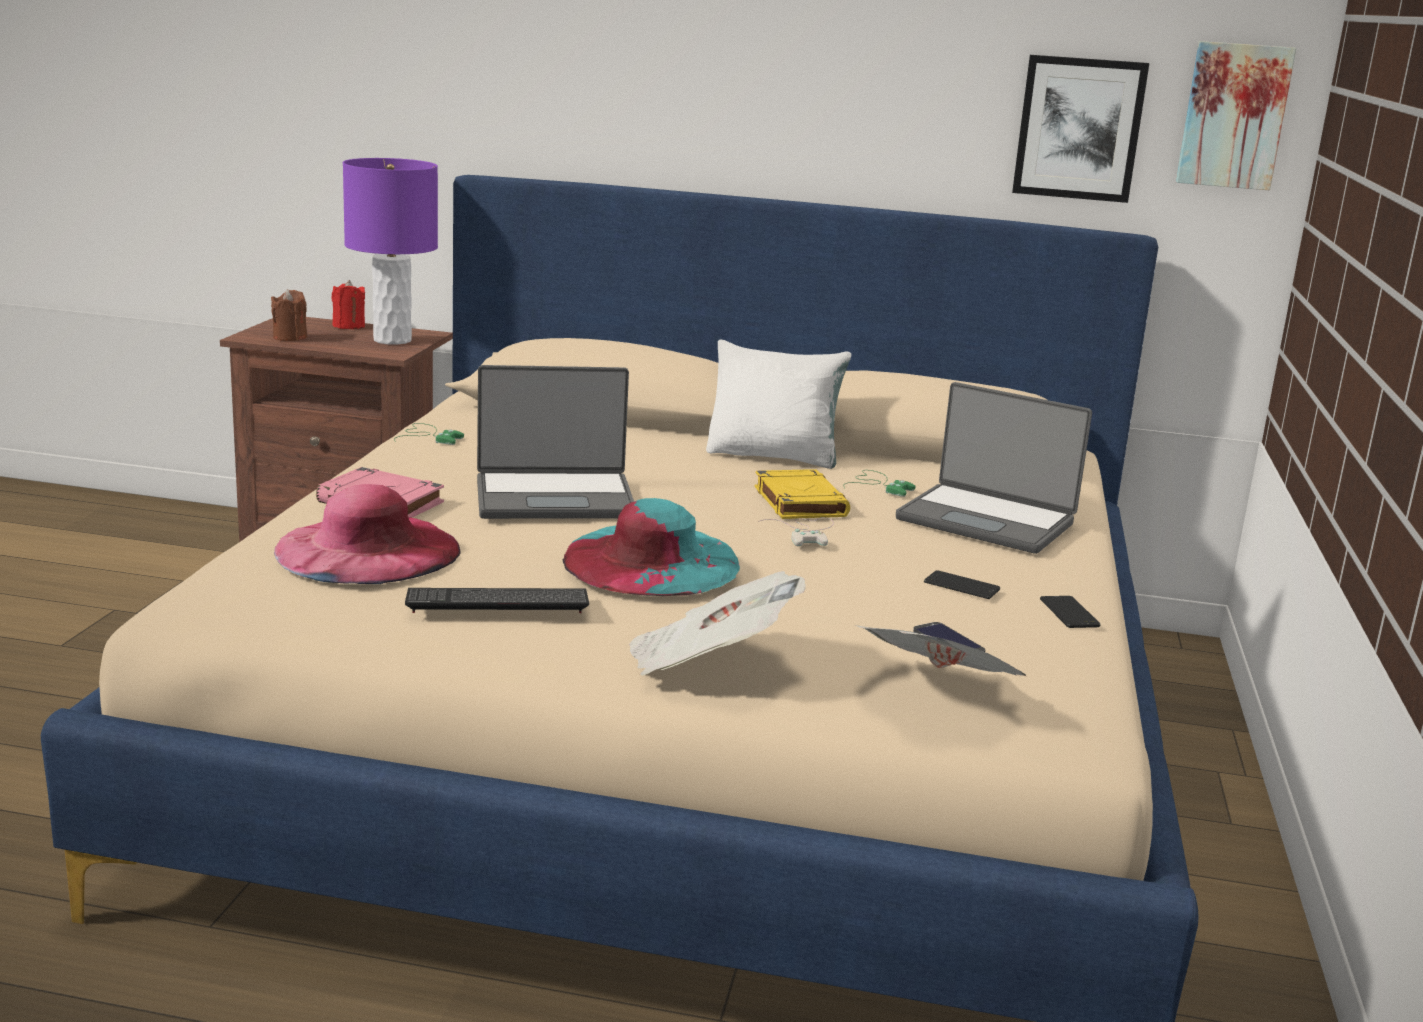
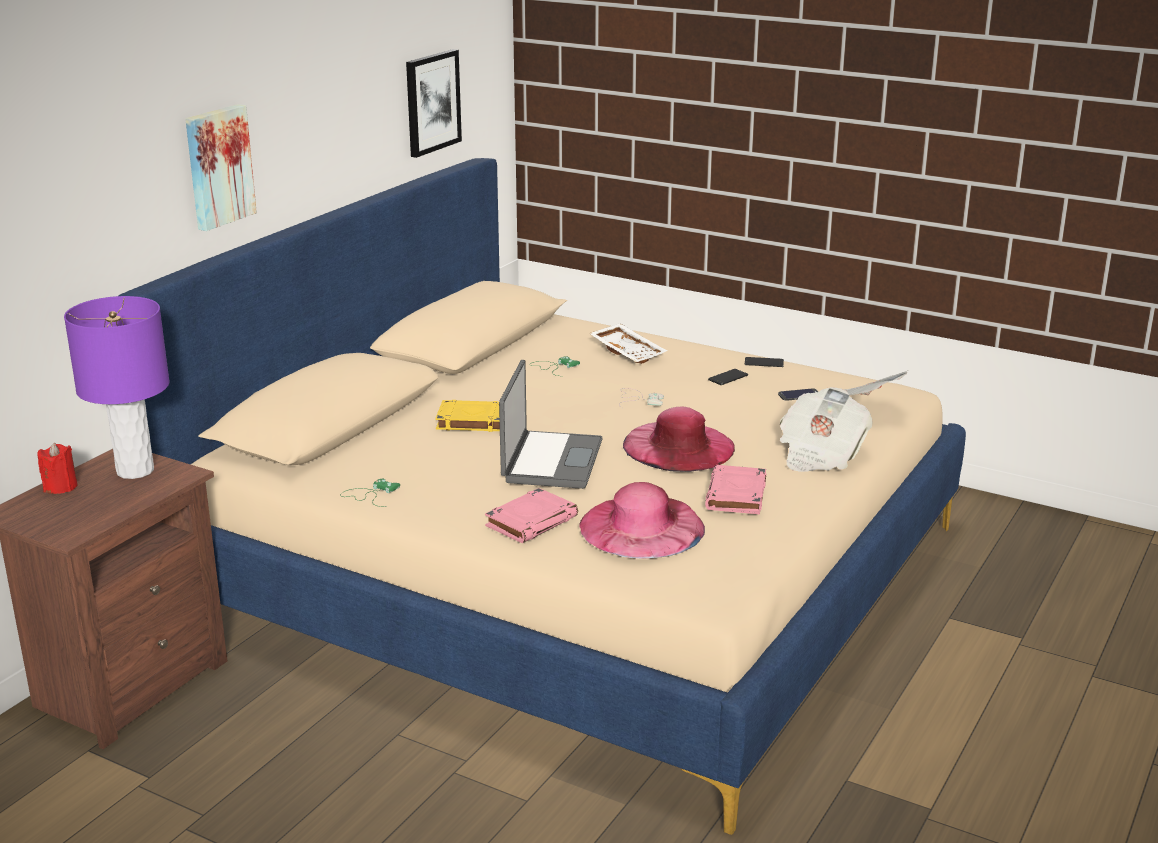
camera: 70 degrees left, 5 degrees up
brown candle [271,289,307,341] -> none
keyboard [405,588,589,613] -> pink book [705,465,766,514]
turquoise hat [563,498,740,596] -> pink hat [623,407,735,472]
white pillow [706,340,852,469] -> none
yellow book [755,469,850,519] -> yellow book moved to [435,400,500,432]
laptop [896,382,1092,554] -> white tray [589,323,667,364]
picture [1176,41,1296,190] -> picture moved to [185,104,257,231]

